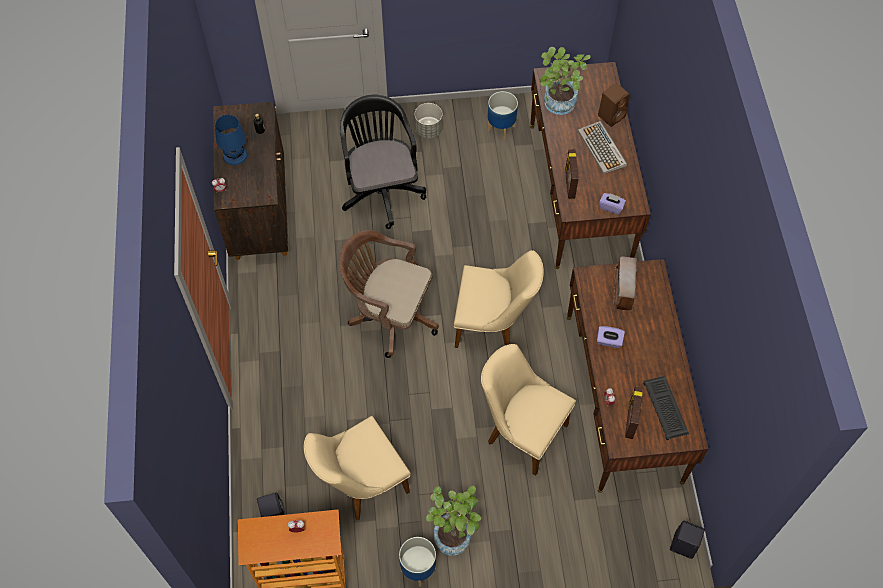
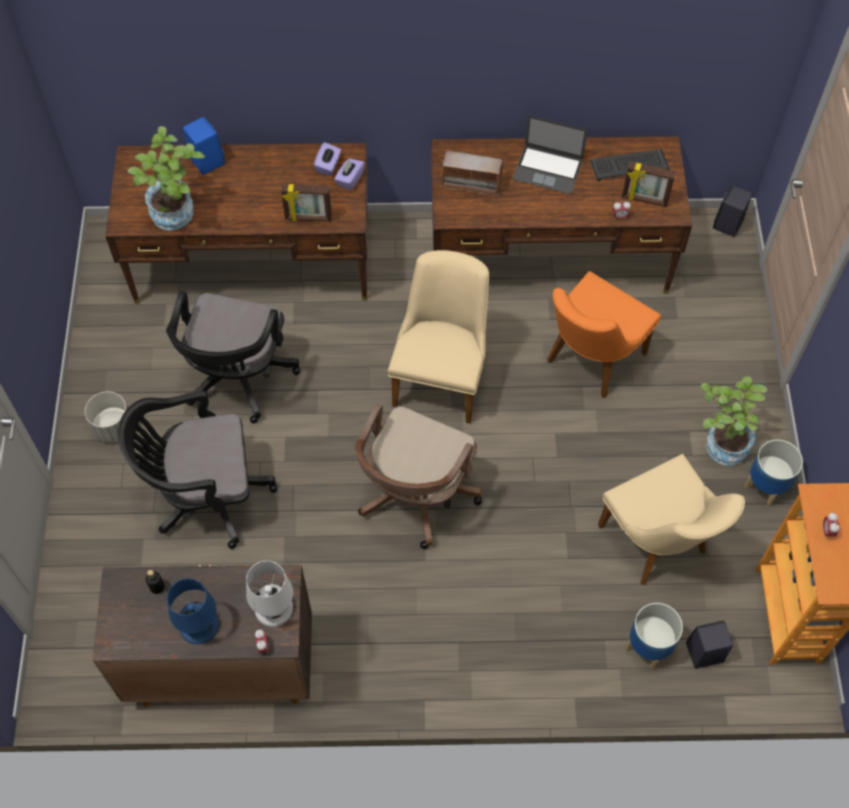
camera: 85 degrees left, 0 degrees up
beige chair [481,344,576,476] -> orange chair [547,271,661,398]
planter [487,91,518,140] -> planter moved to [626,603,683,669]
keyboard [578,121,627,174] -> none
purple tissue box [597,326,625,348] -> purple tissue box moved to [314,142,341,176]
brown speaker [598,83,629,127] -> blue speaker [183,117,225,175]
none -> black office chair [166,291,300,423]
none -> white table lamp [246,561,293,627]
none -> laptop [513,116,587,194]

